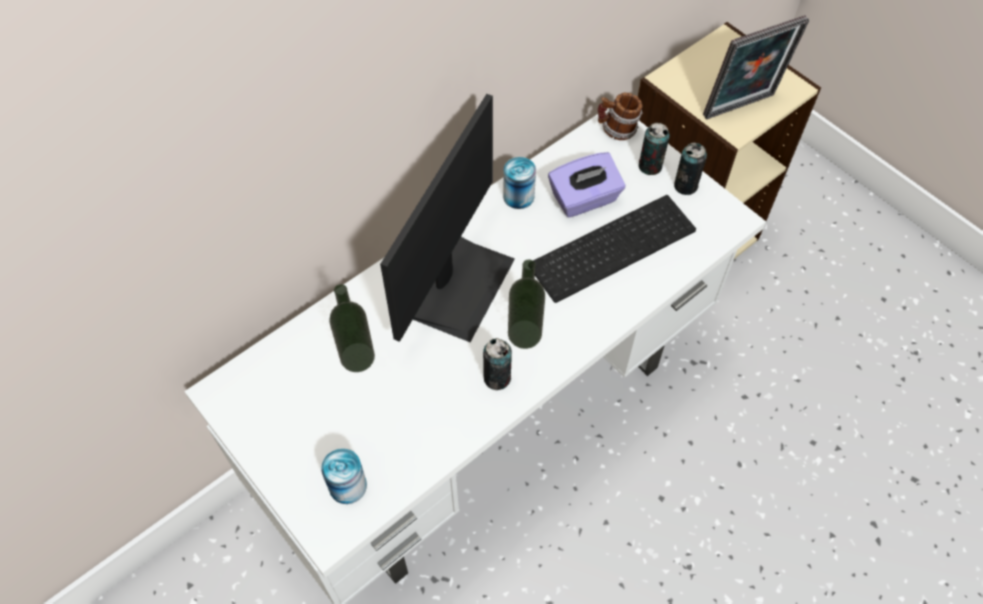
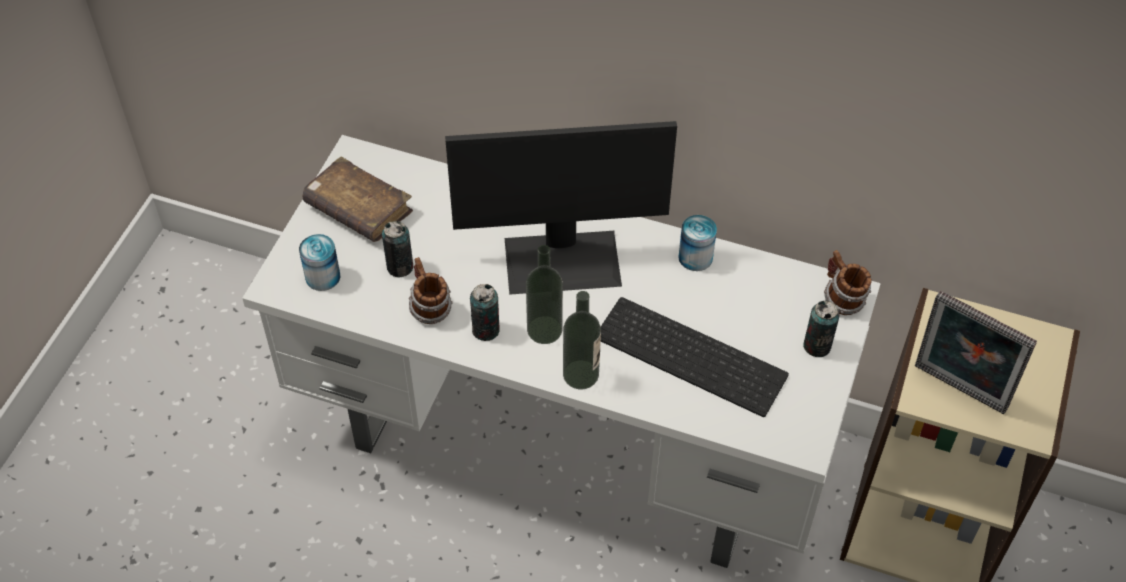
camera: 60 degrees right, 5 degrees down
bottle [329,284,375,372] -> bottle moved to [563,291,601,389]
purple tissue box [548,152,625,217] -> none
can [674,143,707,195] -> can moved to [382,221,413,277]
none -> brown book [302,157,413,242]
none -> mug [409,257,452,324]

